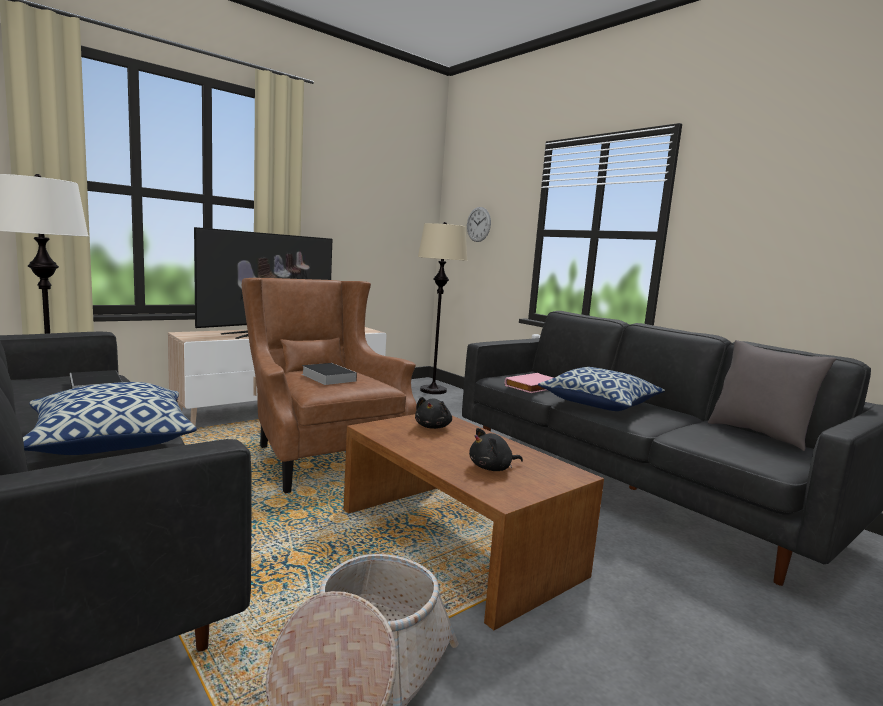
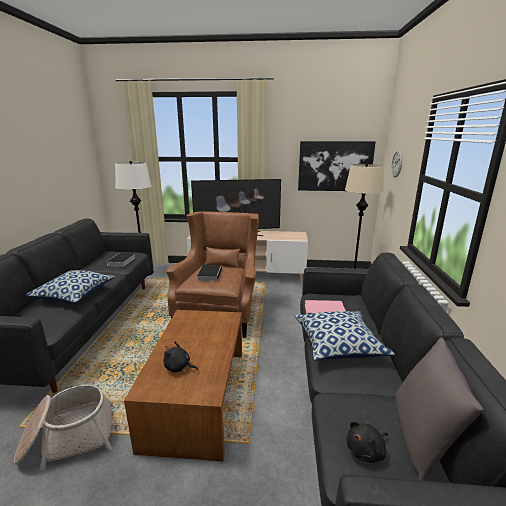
camera: 45 degrees right, 10 degrees up
black plush toy [415,397,452,429] -> black plush toy moved to [346,421,388,463]
none -> picture [298,141,376,191]

